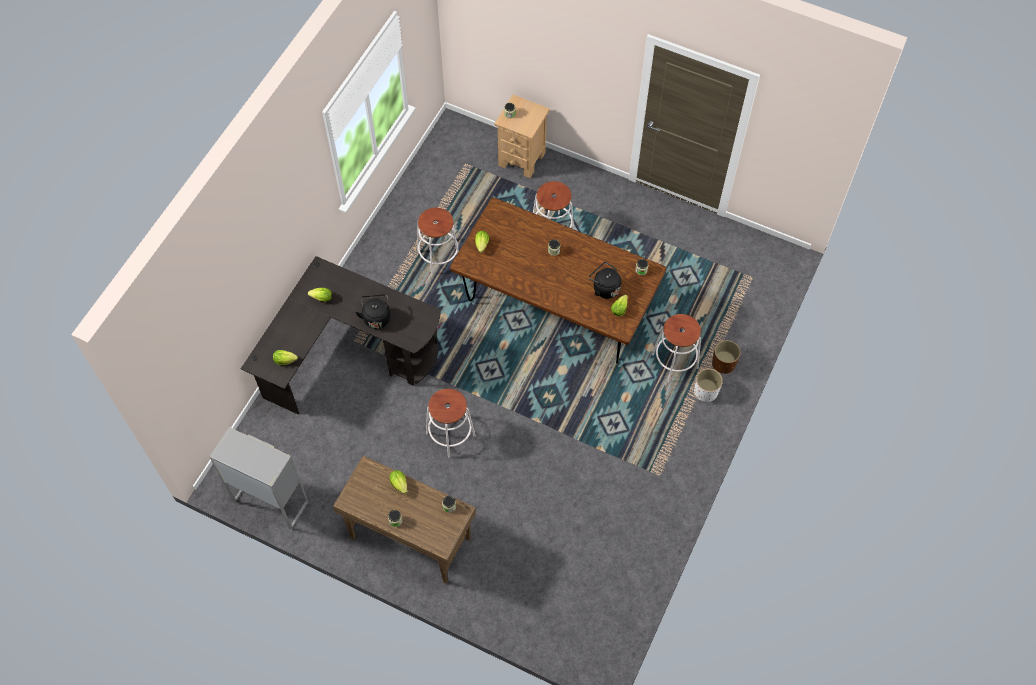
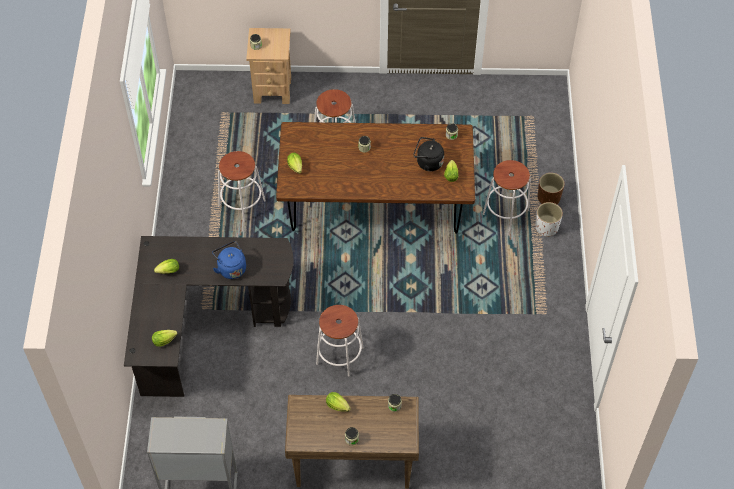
camera: 25 degrees left, 5 degrees down
black kettle [355,294,390,329] -> blue kettle [212,241,246,279]

